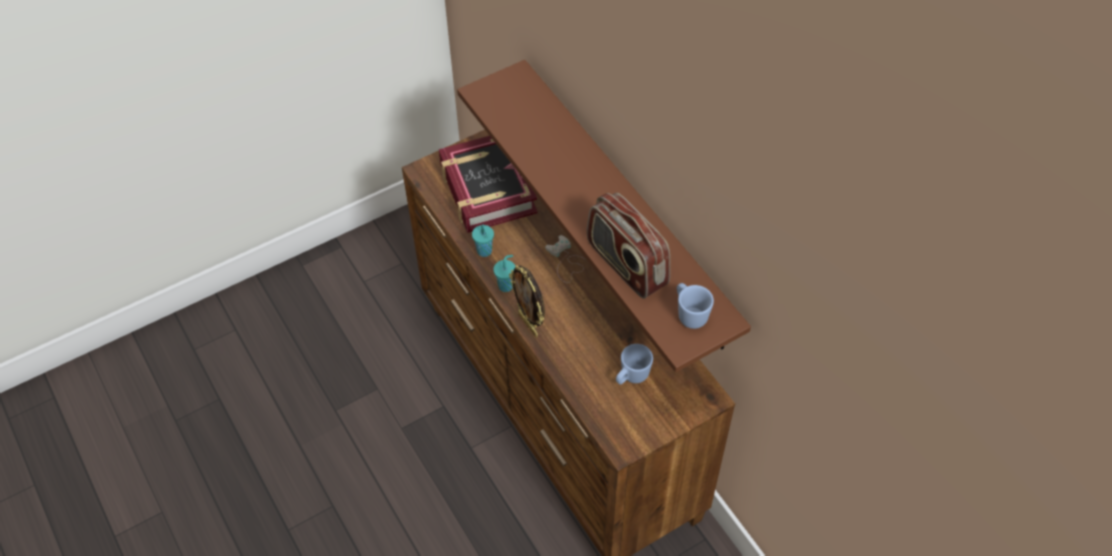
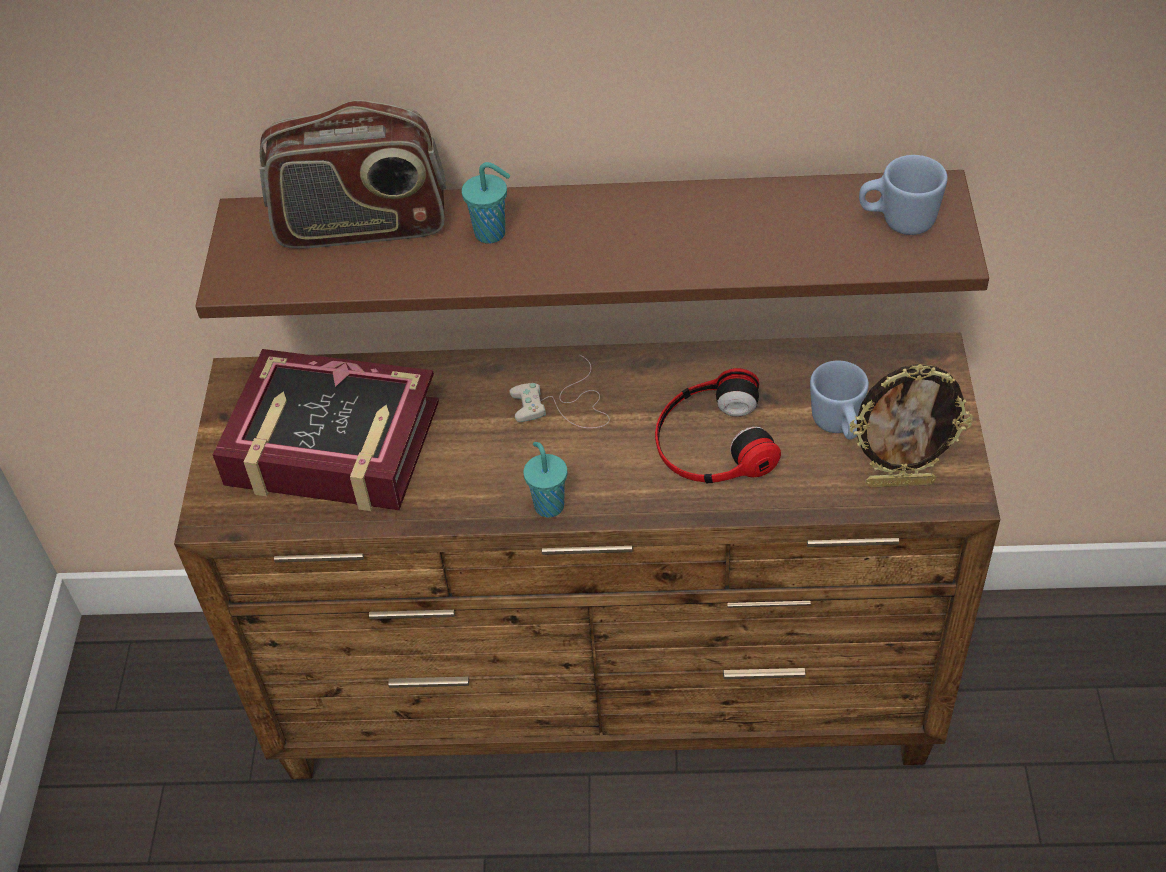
camera: 55 degrees left, 5 degrees down
turquoise cup [472,224,494,257] -> turquoise cup moved to [462,162,510,243]
picture frame [509,265,545,337] -> picture frame moved to [849,364,973,488]
radio [586,193,670,299] -> radio moved to [260,100,446,249]
none -> headphones [655,368,781,483]

